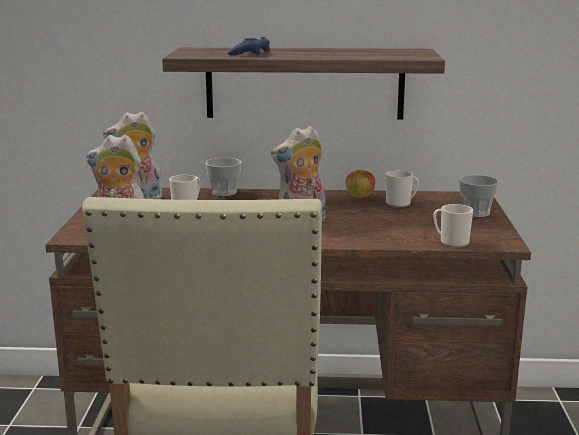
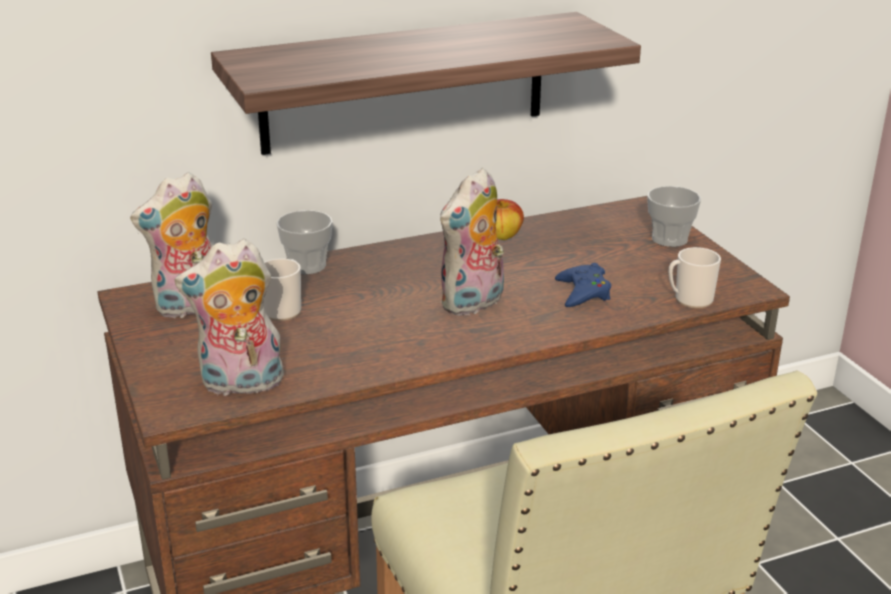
camera: 25 degrees left, 10 degrees up
blue game controller [228,37,270,55] -> blue game controller moved to [555,263,611,307]
mug [386,170,419,207] -> none

